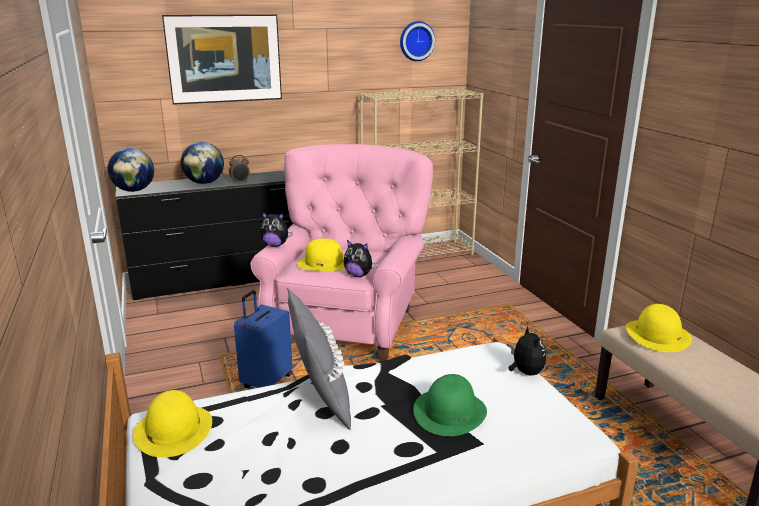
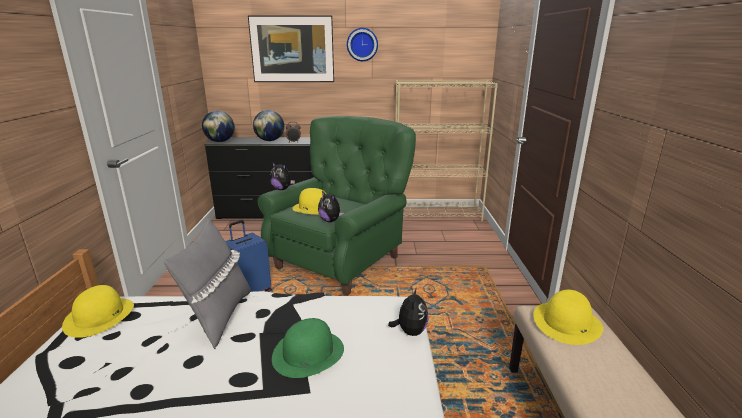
camera: 20 degrees right, 0 degrees up
pink armchair [250,144,433,362] -> green armchair [258,116,416,296]
wall clock [400,21,435,61] -> wall clock moved to [347,28,378,61]

